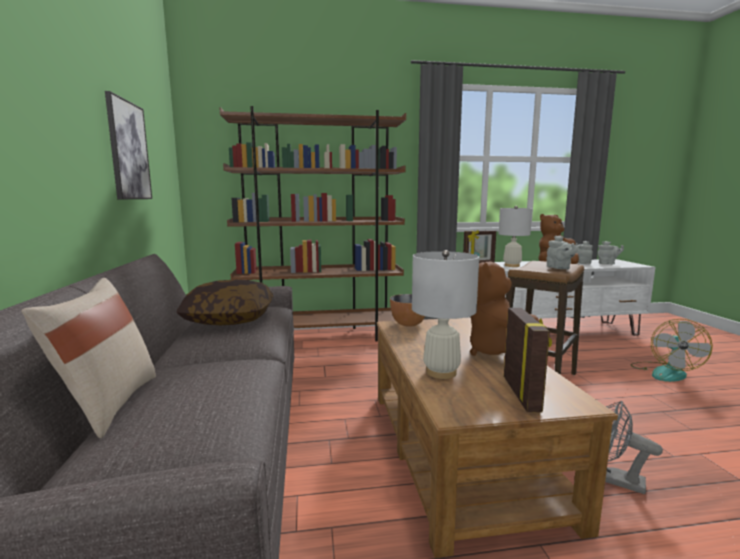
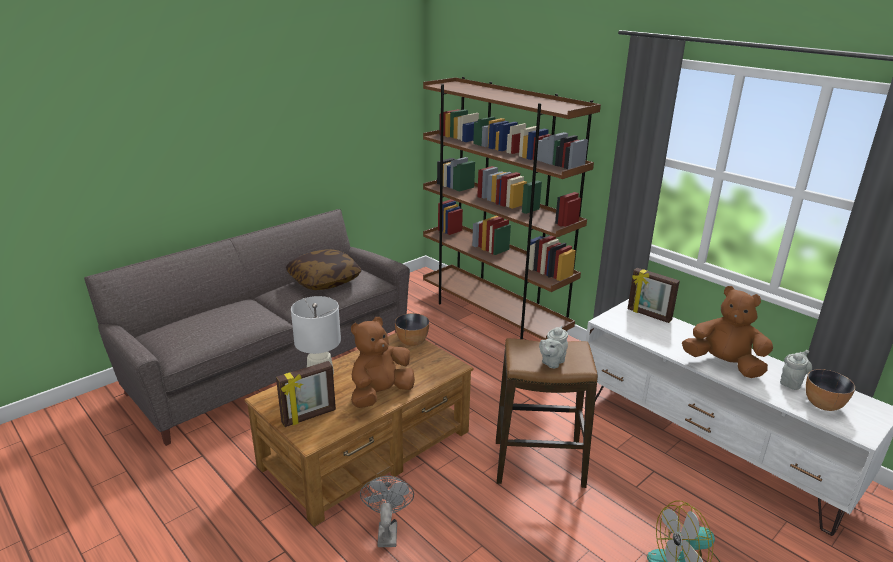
camera: 55 degrees right, 15 degrees up
beige pillow [21,278,156,438] -> none
picture [105,91,152,199] -> none
white table lamp [499,206,532,267] -> none
grey teapot [598,241,624,264] -> bowl [806,369,855,411]

